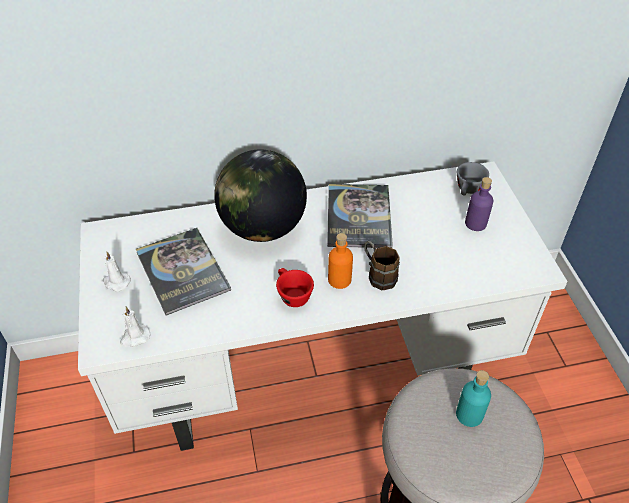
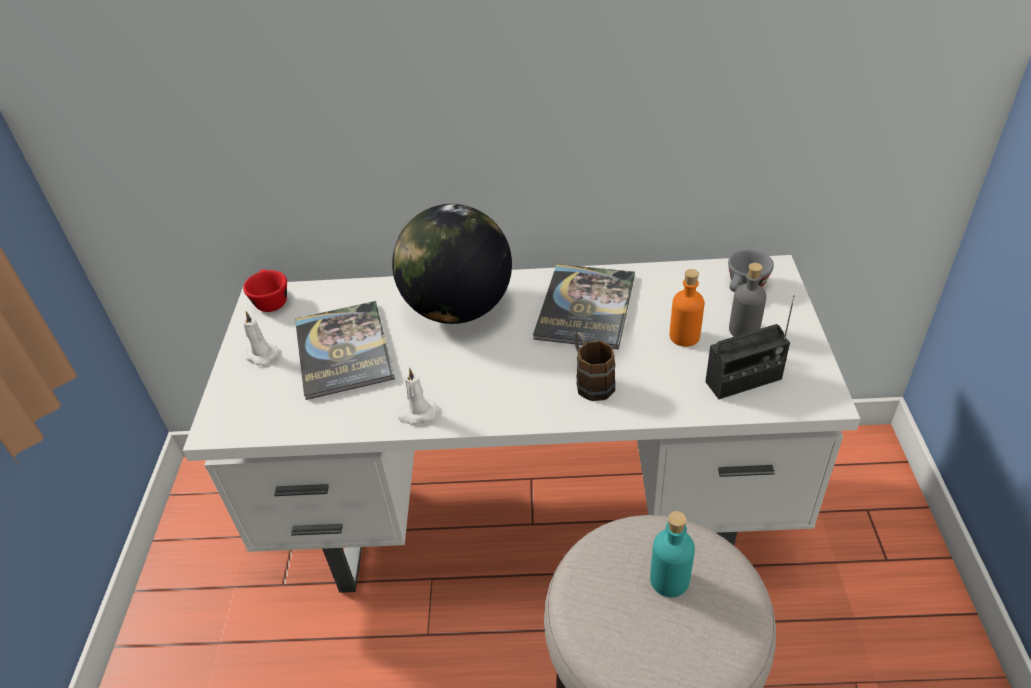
camera: 15 degrees right, 5 degrees down
white candle [120,307,151,347] -> white candle moved to [398,368,437,425]
red cup [276,268,314,307] -> red cup moved to [243,269,287,312]
orange bottle [328,233,353,289] -> orange bottle moved to [670,269,705,347]
purple bottle [465,177,493,231] -> grey bottle [729,263,767,337]
none -> radio [705,295,795,399]

